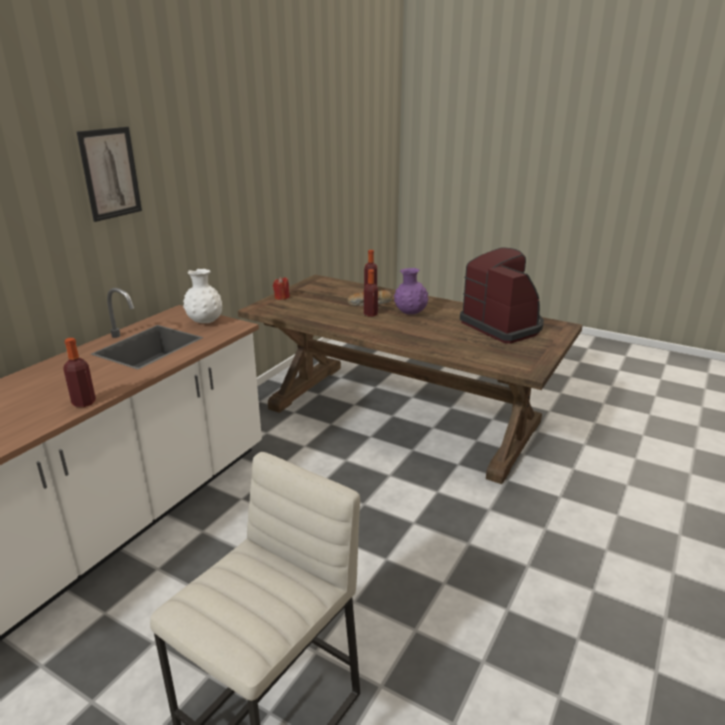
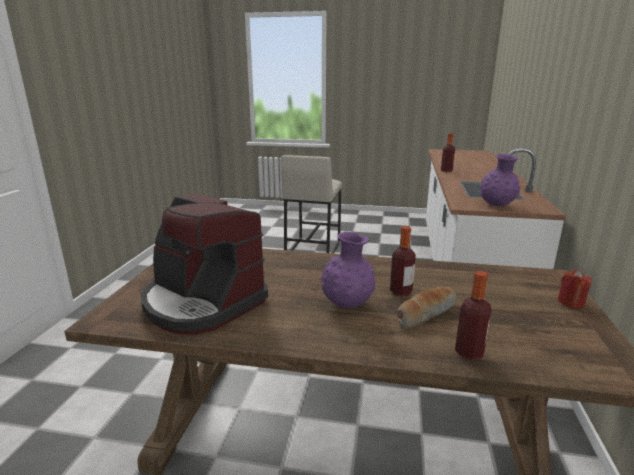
camera: 160 degrees right, 5 degrees down
picture [77,127,142,222] -> none
white vase [183,269,222,323] -> purple vase [480,154,521,206]

